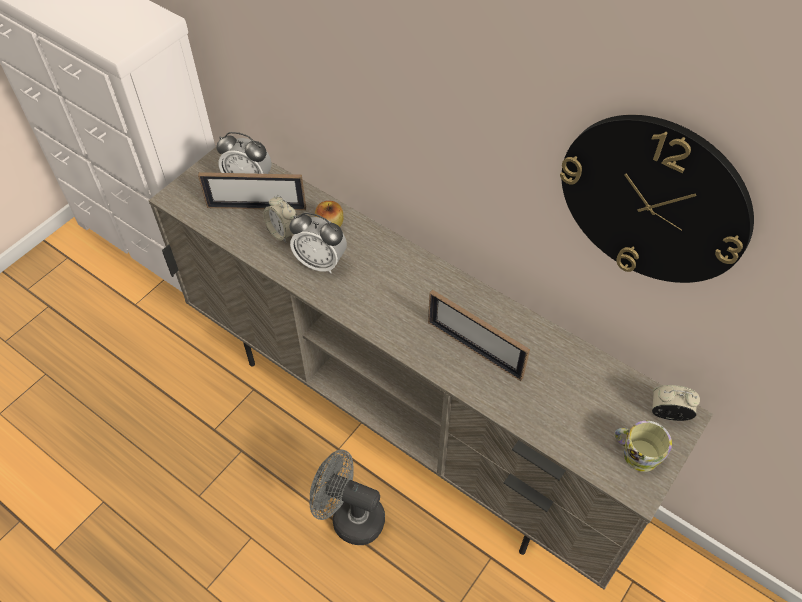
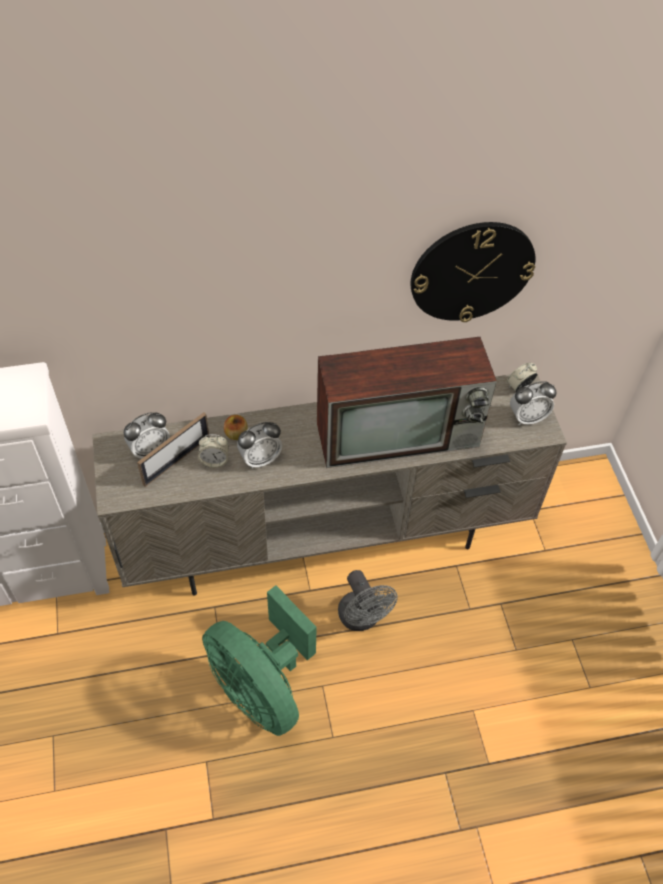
camera: 50 degrees left, 0 degrees up
grey fan [310,450,385,545] -> grey fan turned 90 degrees counterclockwise [338,570,397,631]
picture frame [428,290,530,381] -> television [317,337,497,468]
mug [614,421,672,472] -> alarm clock [510,381,556,425]
none -> green fan [202,585,317,736]

